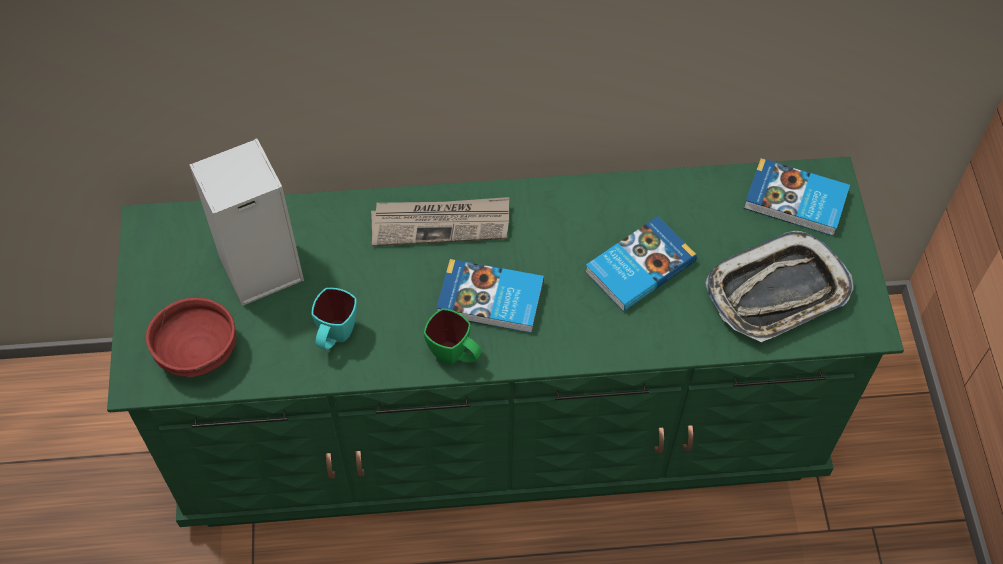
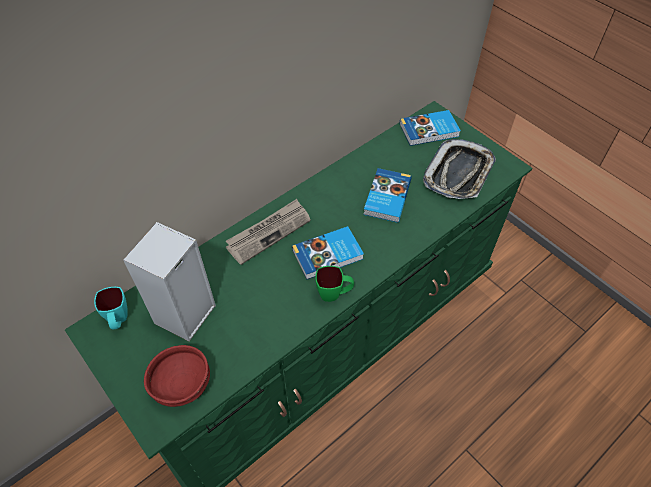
camera: 35 degrees left, 5 degrees down
turquoise mug [312,288,357,350] -> turquoise mug moved to [94,287,128,329]

